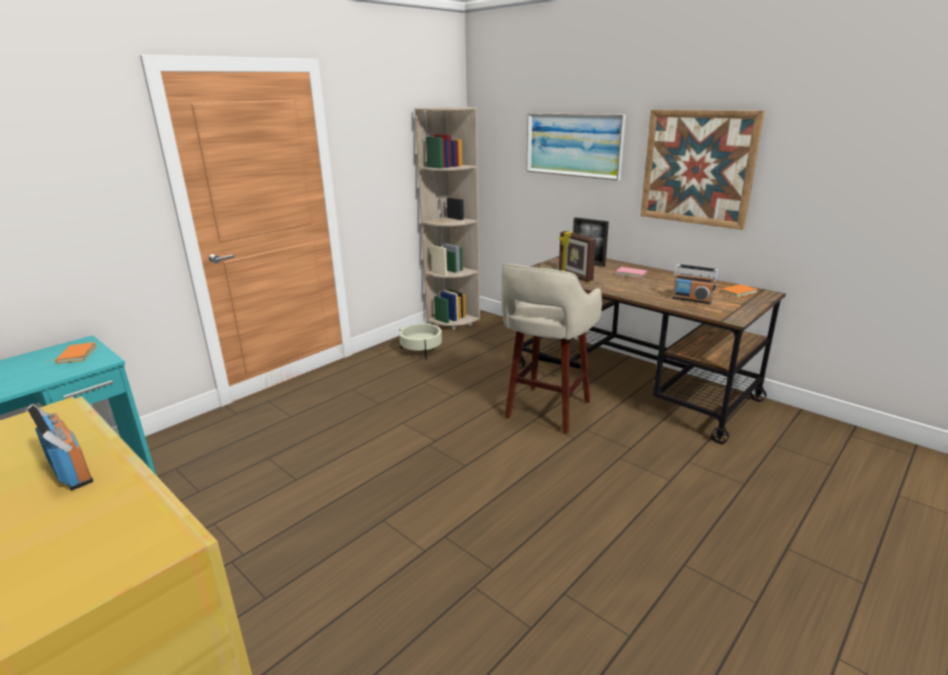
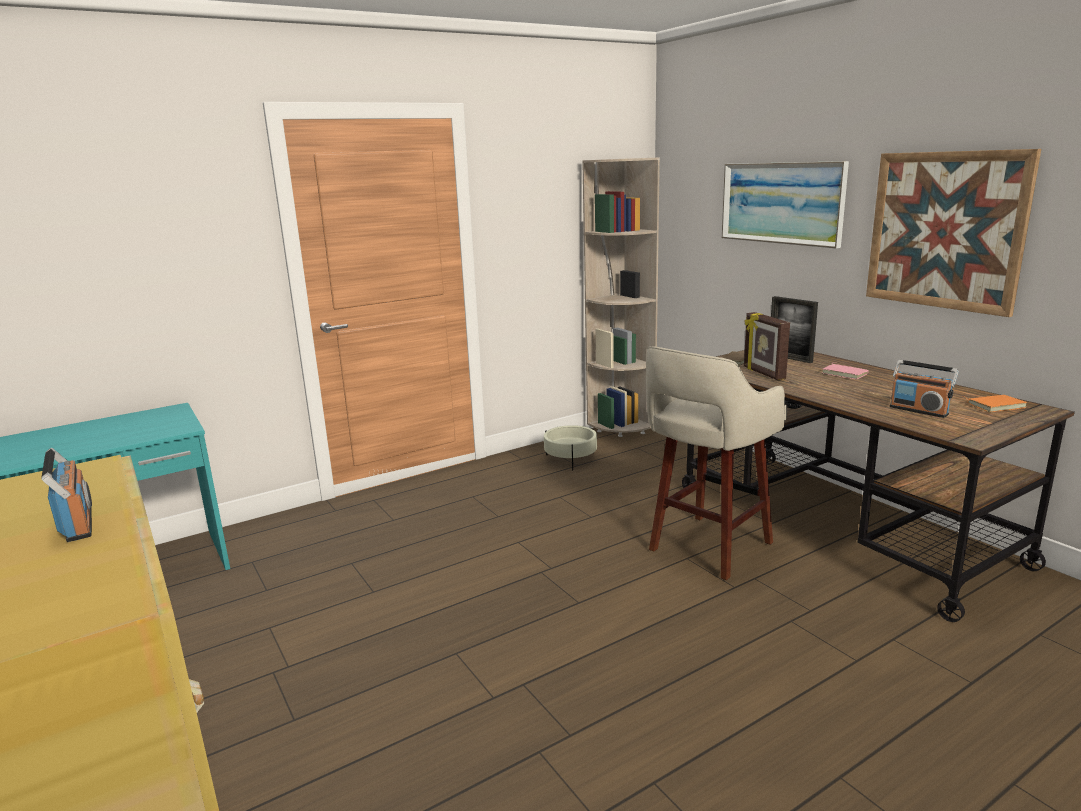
camera: 15 degrees right, 5 degrees down
orange book [47,342,97,364] -> none

